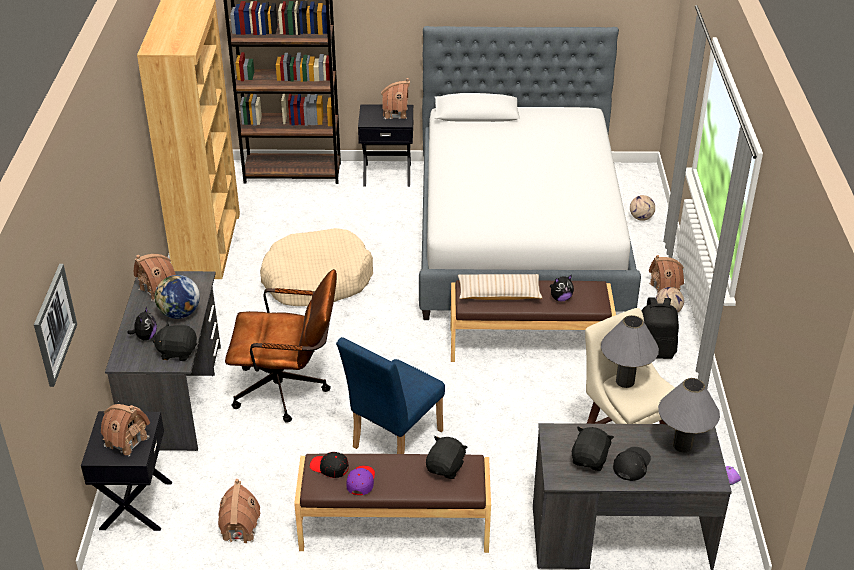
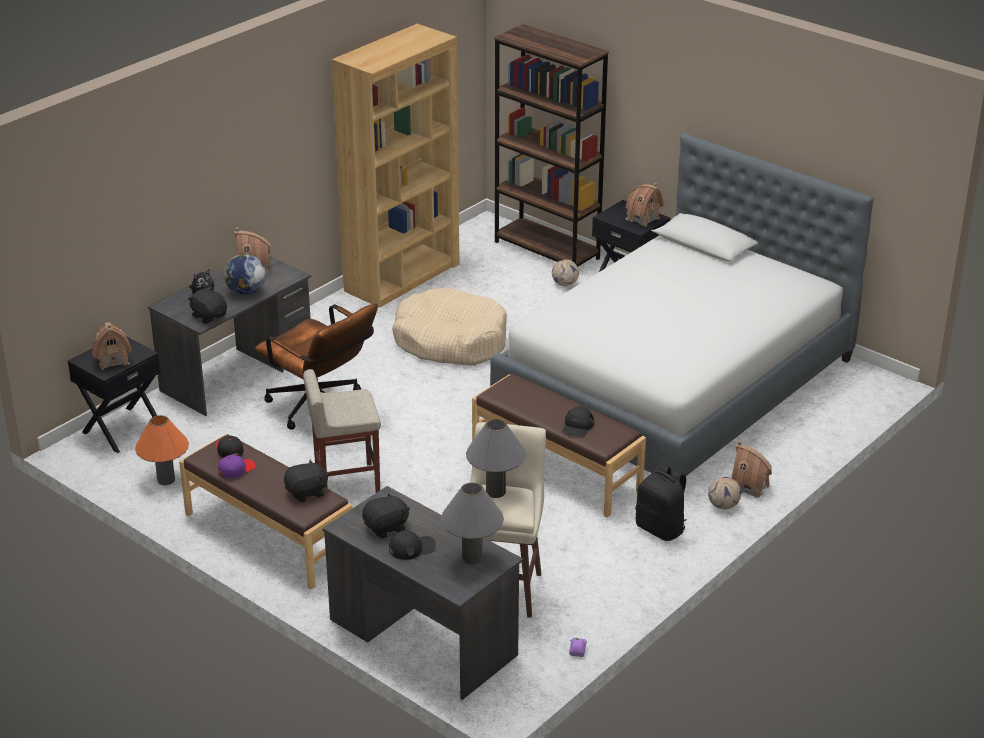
camera: 40 degrees right, 5 degrees down
picture [34,264,77,387] -> none
toy house [218,479,260,543] -> orange table lamp [135,415,189,485]
blue chair [336,337,445,454] -> beige stool [303,369,381,493]
beige pillow [458,274,542,300] -> none
plush toy [550,275,574,302] -> black cap [562,406,594,437]
football [630,195,655,221] -> football moved to [552,259,579,286]

